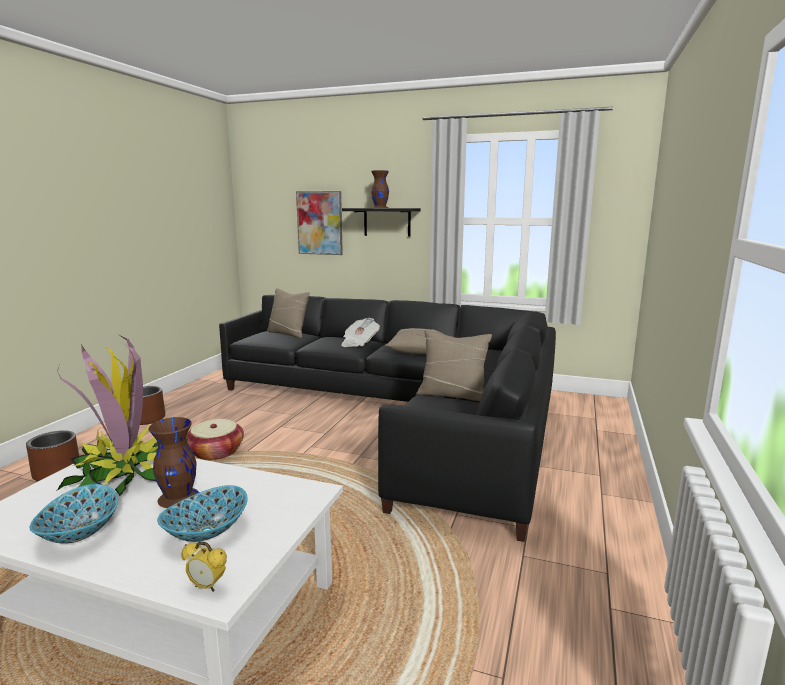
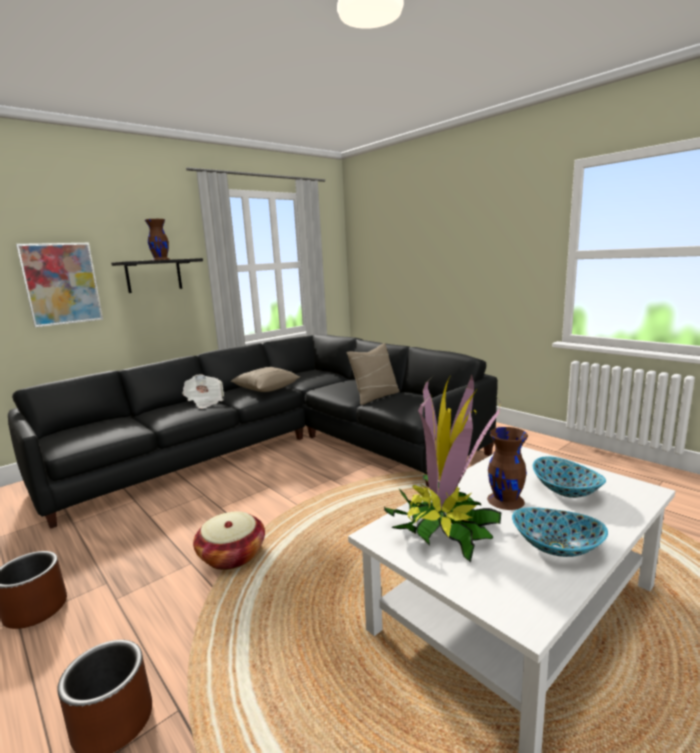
camera: 60 degrees left, 0 degrees up
alarm clock [181,541,227,592] -> none
beige pillow [267,288,310,338] -> none

